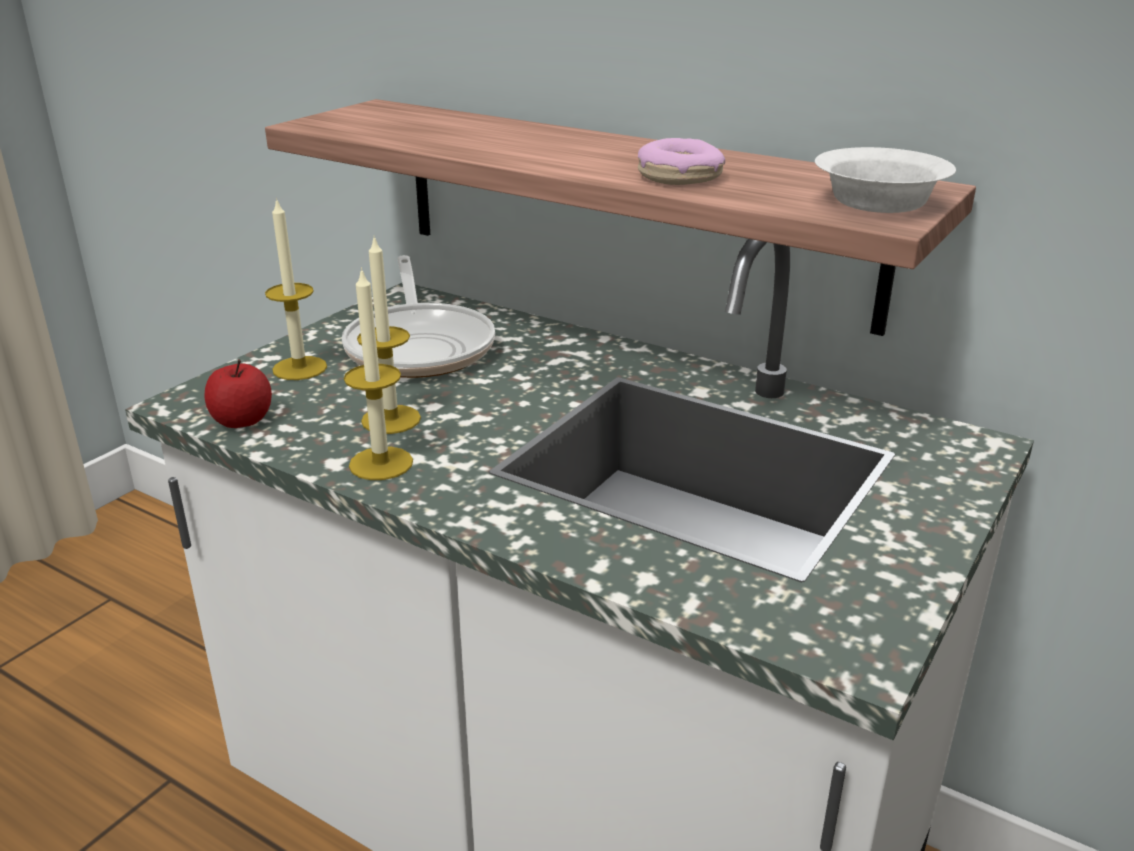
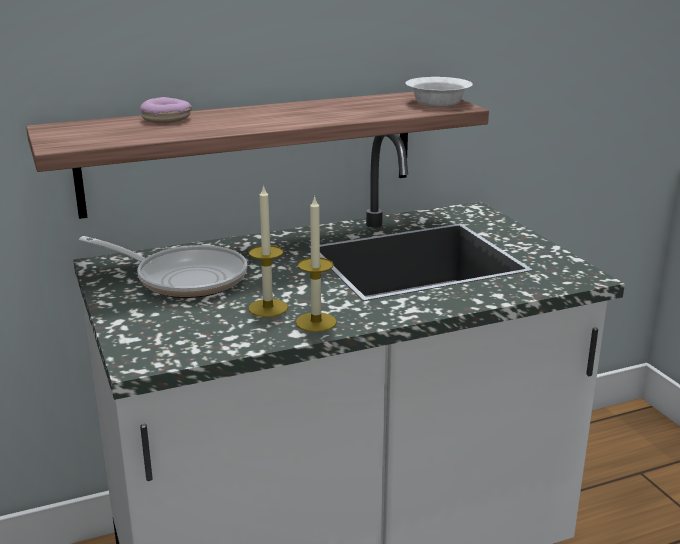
camera: 55 degrees left, 5 degrees down
apple [204,360,272,428] -> none
candle [265,197,327,380] -> none
donut [638,138,725,185] -> donut moved to [140,97,192,123]

